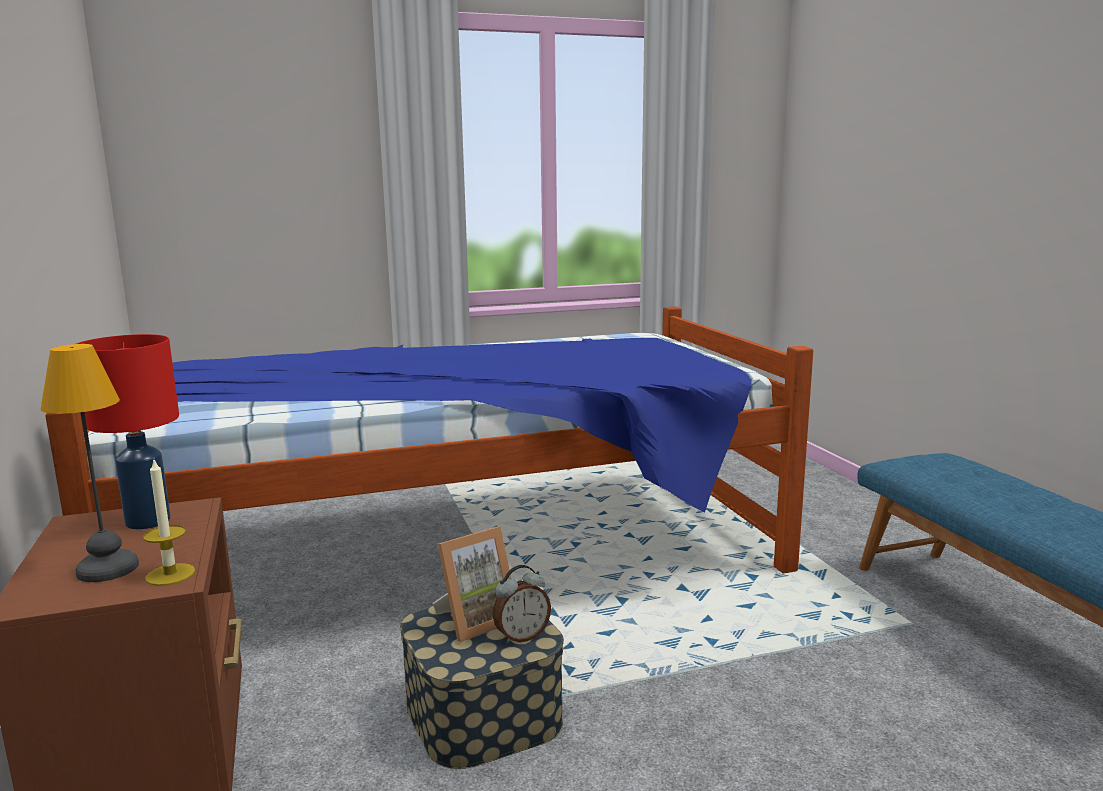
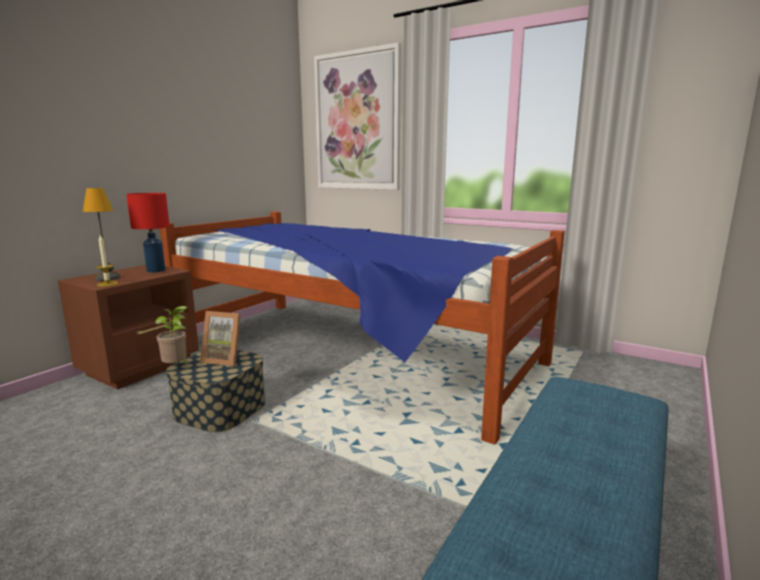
camera: 50 degrees right, 0 degrees up
alarm clock [493,565,551,644] -> none
none -> potted plant [155,306,189,363]
none -> picture [314,42,401,190]

